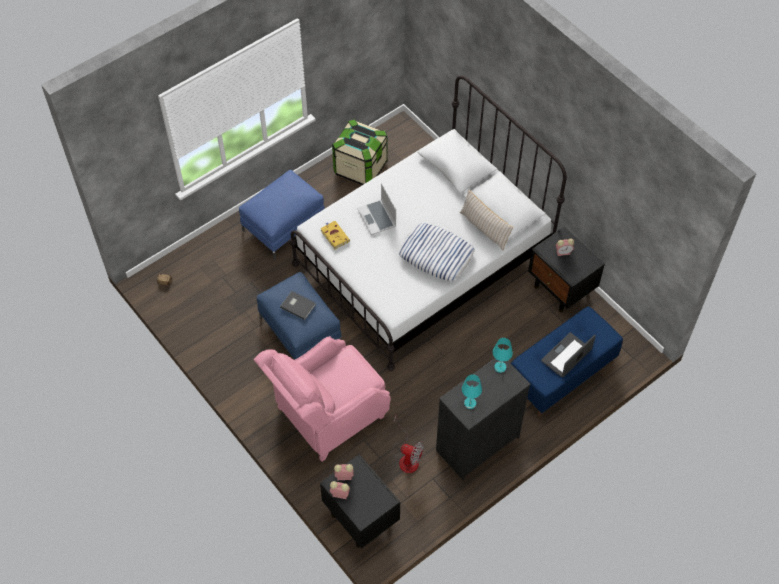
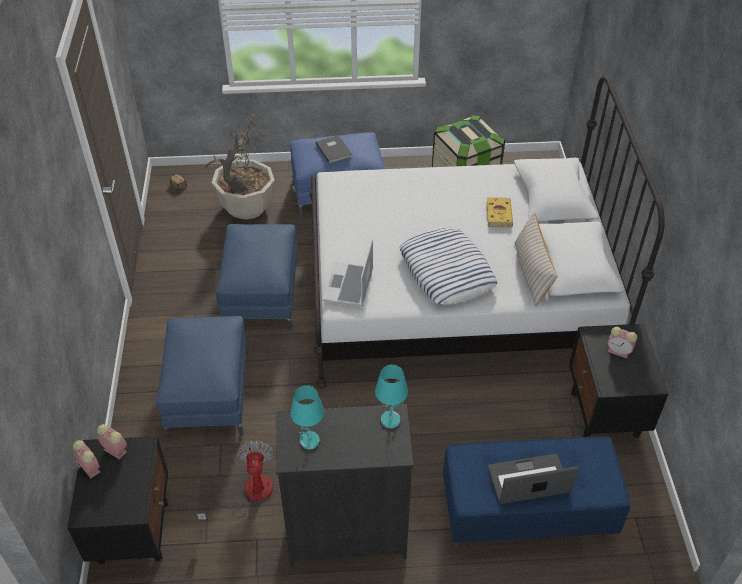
camera: 35 degrees right, 10 degrees down
pink armchair [253,336,391,462] -> blue ottoman [156,316,248,439]
grey book [280,291,316,320] -> grey book moved to [316,135,352,164]
yellow book [320,221,350,249] -> yellow book moved to [486,197,513,228]
laptop [357,183,396,235] -> laptop moved to [323,239,373,307]
fan [393,416,424,473] -> fan turned 150 degrees counterclockwise [197,441,274,521]
none -> potted plant [205,114,275,220]

